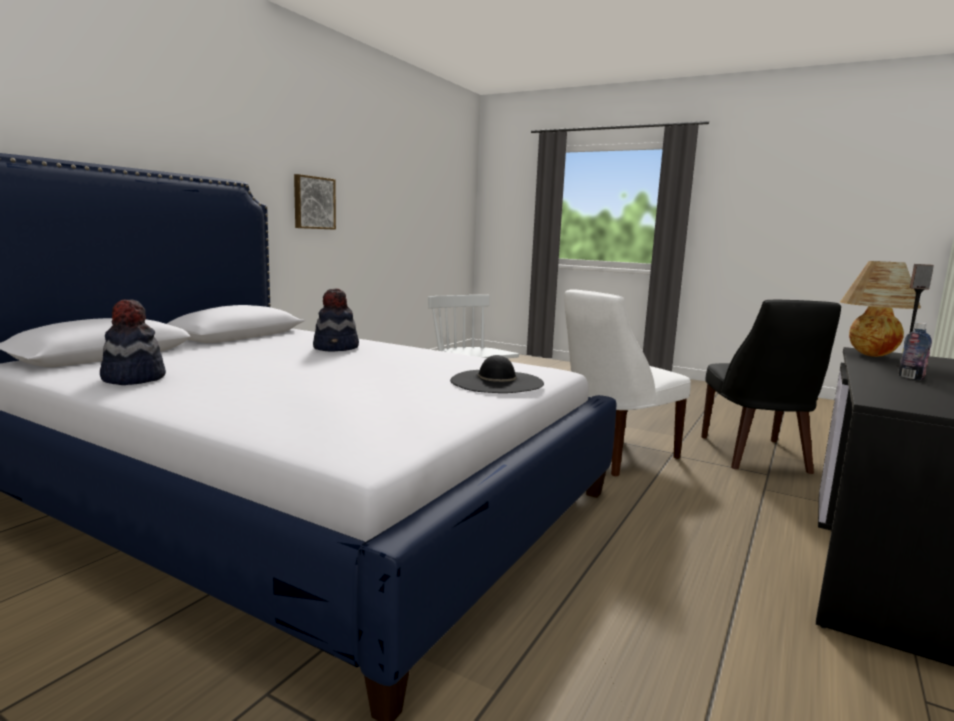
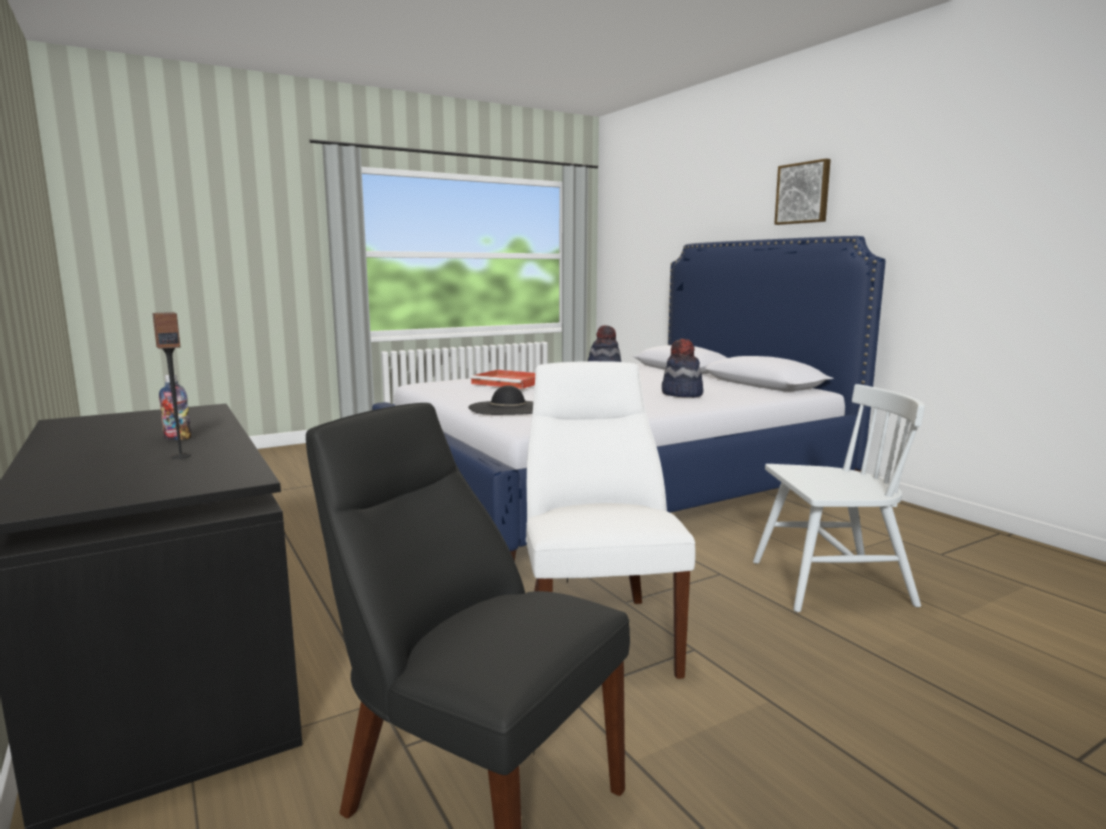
camera: 120 degrees right, 0 degrees up
picture [294,174,336,230] -> picture moved to [774,159,831,225]
table lamp [840,261,921,357] -> none
none -> red tray [470,370,535,389]

